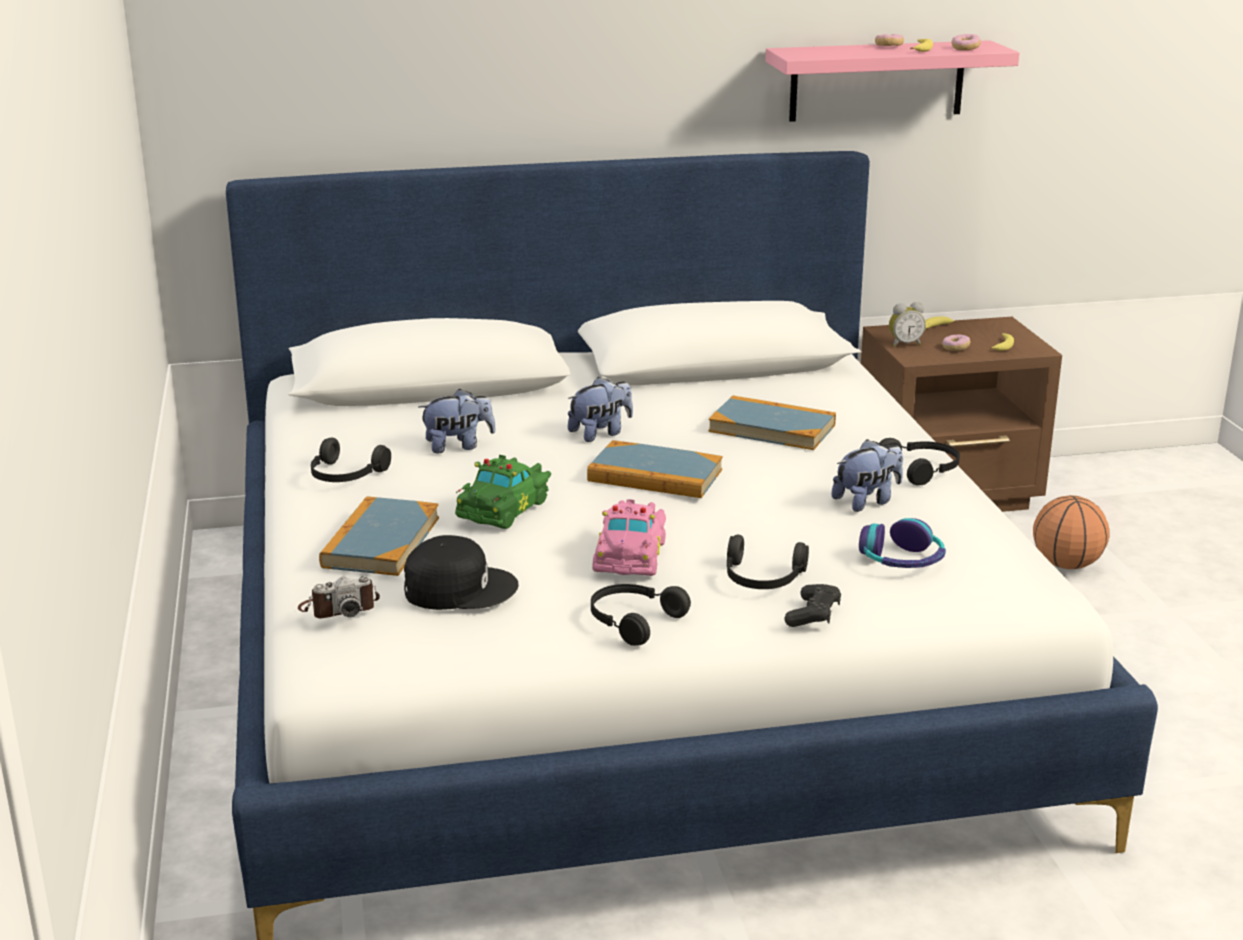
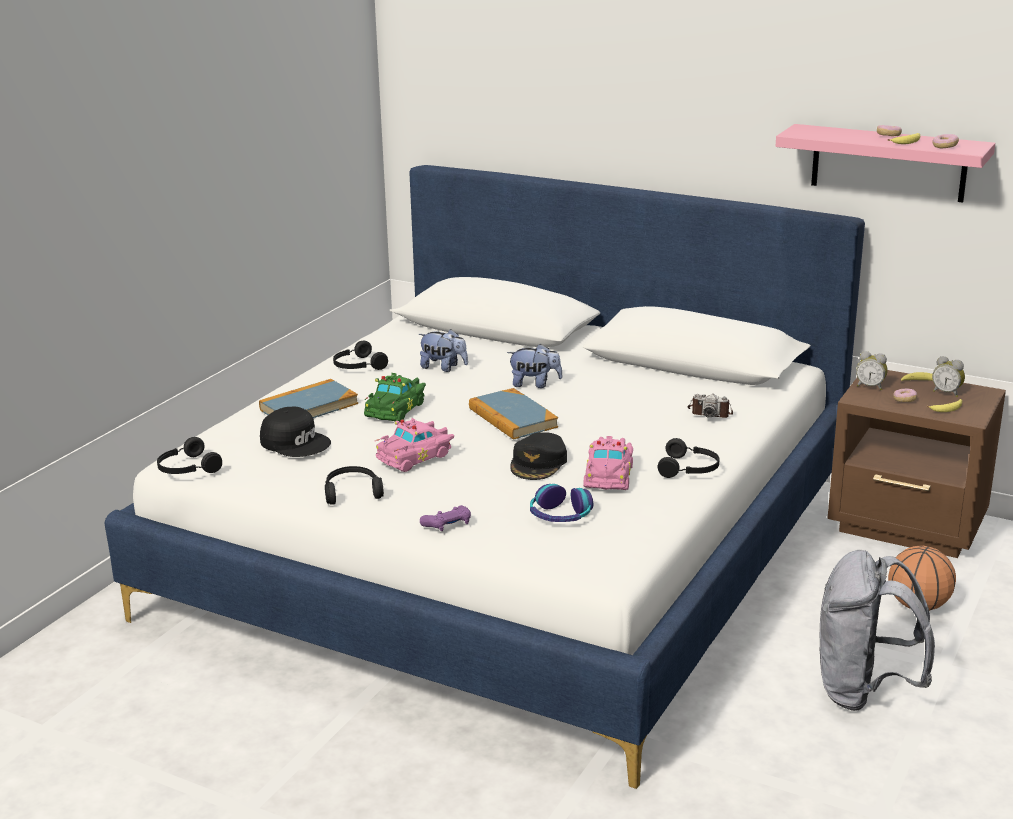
camera: 40 degrees right, 0 degrees up
camera [298,576,380,618] -> camera moved to [687,394,733,418]
green toy car [455,455,551,529] -> green toy car turned 45 degrees counterclockwise [364,373,426,422]
book [708,395,836,450] -> none
black headphones [727,535,809,589] -> black headphones moved to [157,437,222,474]
black game controller [785,584,841,627] -> purple game controller [420,505,471,531]
plush toy [831,439,903,512] -> pink toy car [583,436,633,490]
none -> black cap [510,432,567,480]
none -> grey backpack [819,550,935,711]
none -> alarm clock [932,356,965,397]

